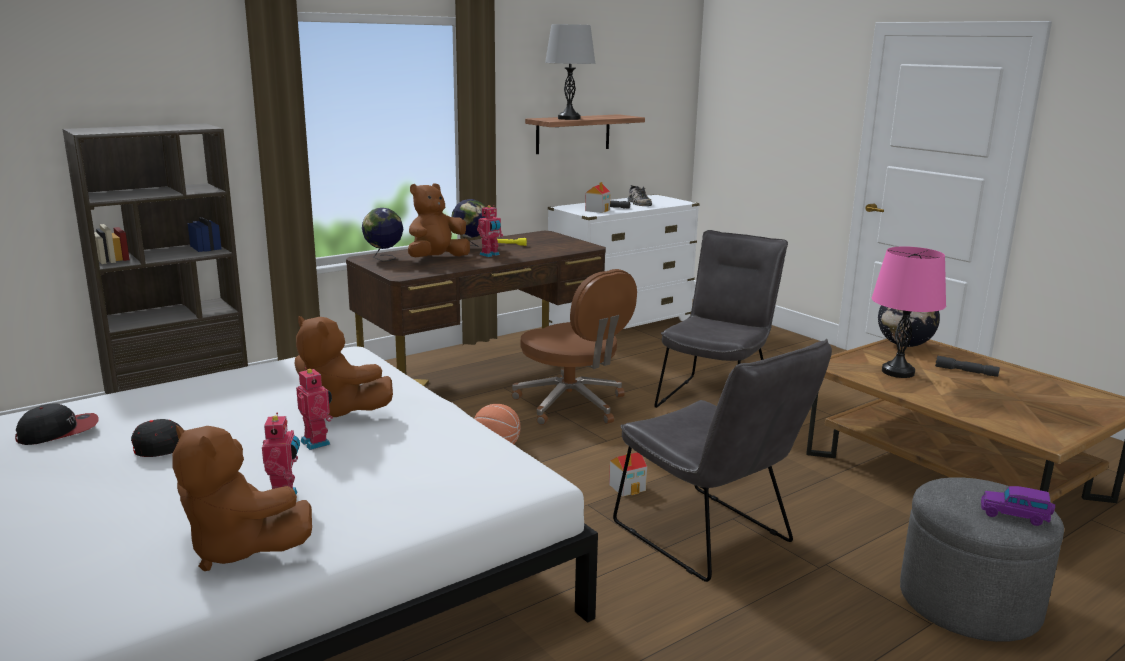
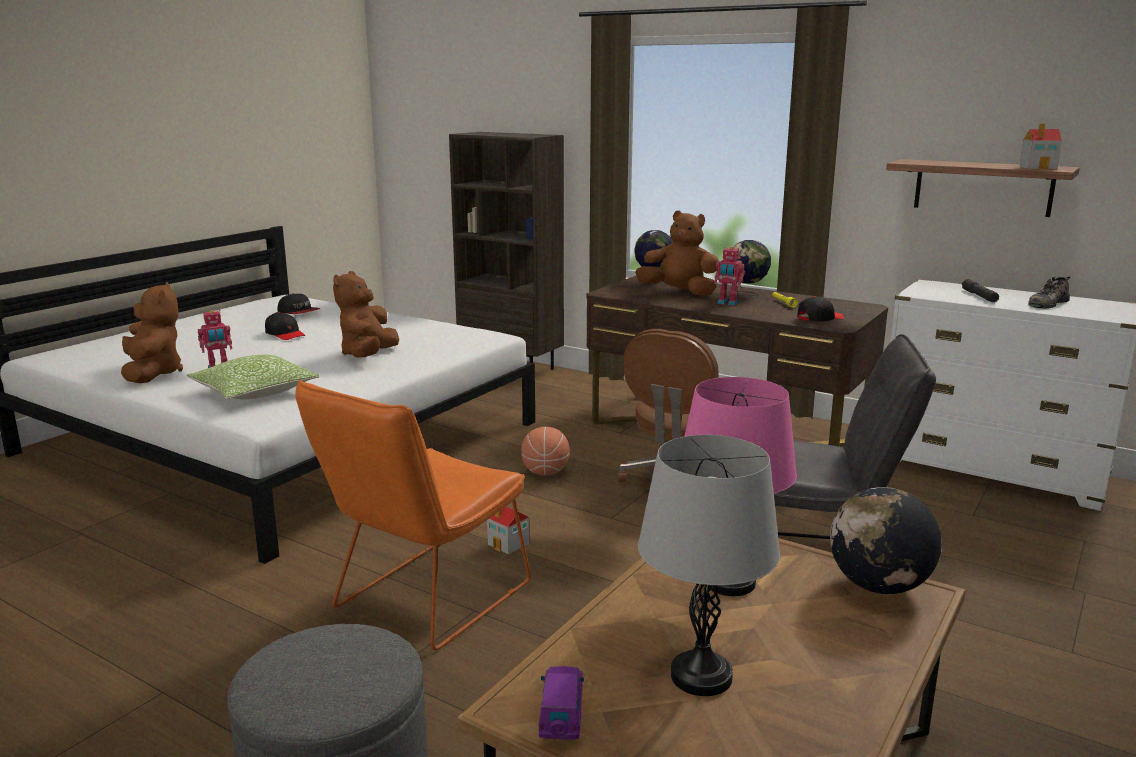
camera: 70 degrees right, 0 degrees up
brown plush toy [172,425,312,571] -> brown plush toy turned 150 degrees clockwise [121,282,183,383]
toy robot [296,367,333,450] -> none
grey table lamp [545,24,595,120] -> grey table lamp moved to [638,435,780,696]
toy house [585,182,610,213] -> toy house moved to [1020,123,1062,169]
grey chair [613,339,832,582] -> orange chair [295,380,531,650]
grey flashlight [935,356,1000,377] -> none
purple toy car [981,486,1055,526] -> purple toy car moved to [538,666,584,740]
none -> pillow [187,355,320,400]
none -> black cap [797,296,844,322]

